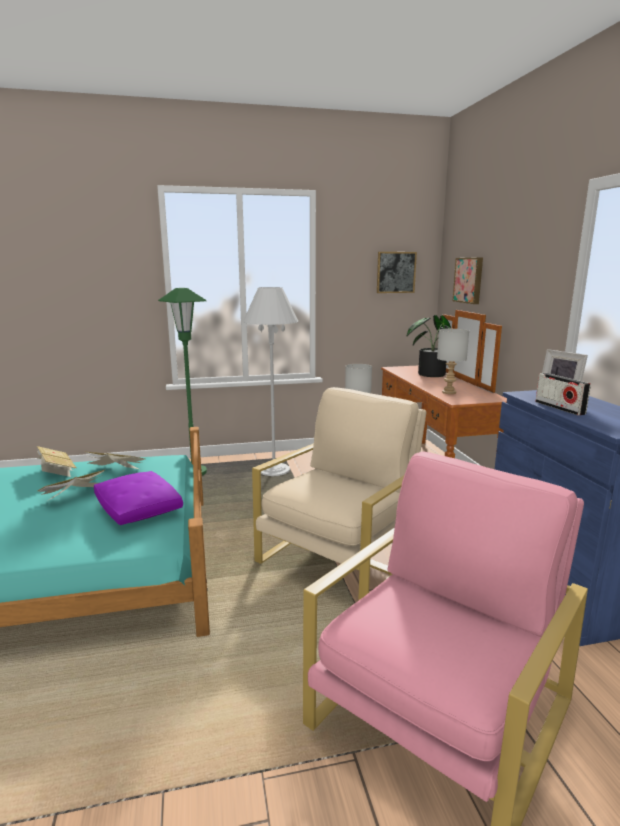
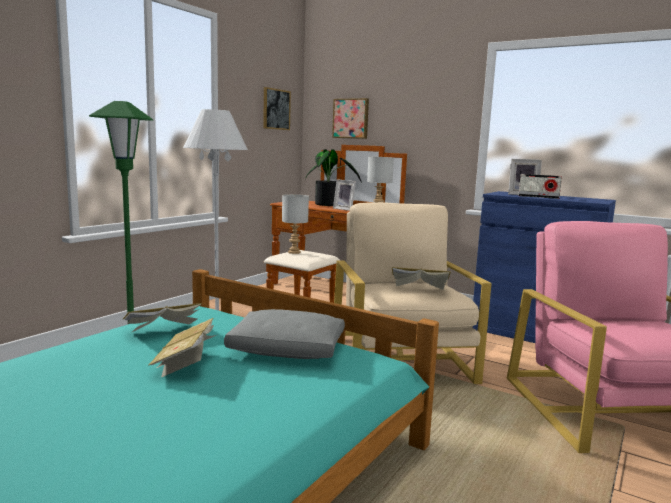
camera: 45 degrees left, 5 degrees down
book [37,446,76,477] -> book moved to [392,267,451,290]
purple pillow [94,471,183,525] -> grey pillow [224,309,345,359]
none -> picture frame [333,179,356,211]

